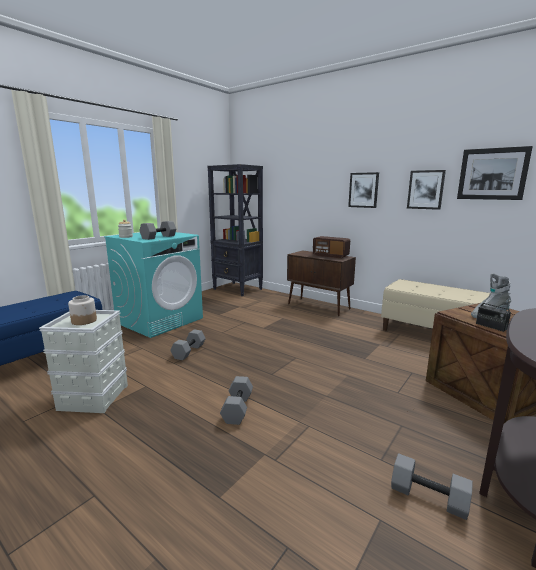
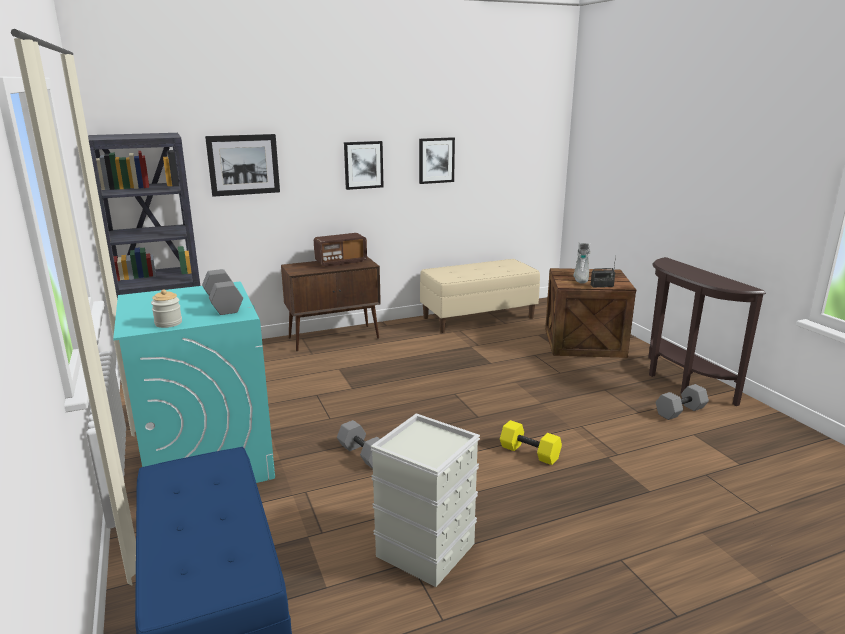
camera: 60 degrees left, 5 degrees up
jar [68,295,97,325] -> none
grey dumbbell [220,376,253,425] -> yellow dumbbell [500,420,562,465]
picture [457,146,533,200] -> picture moved to [205,134,280,197]

